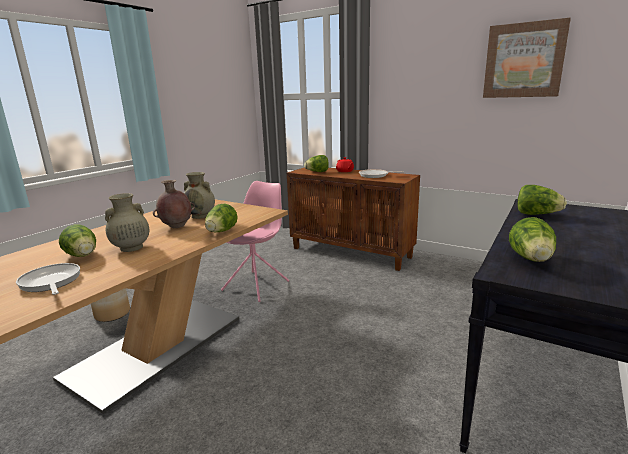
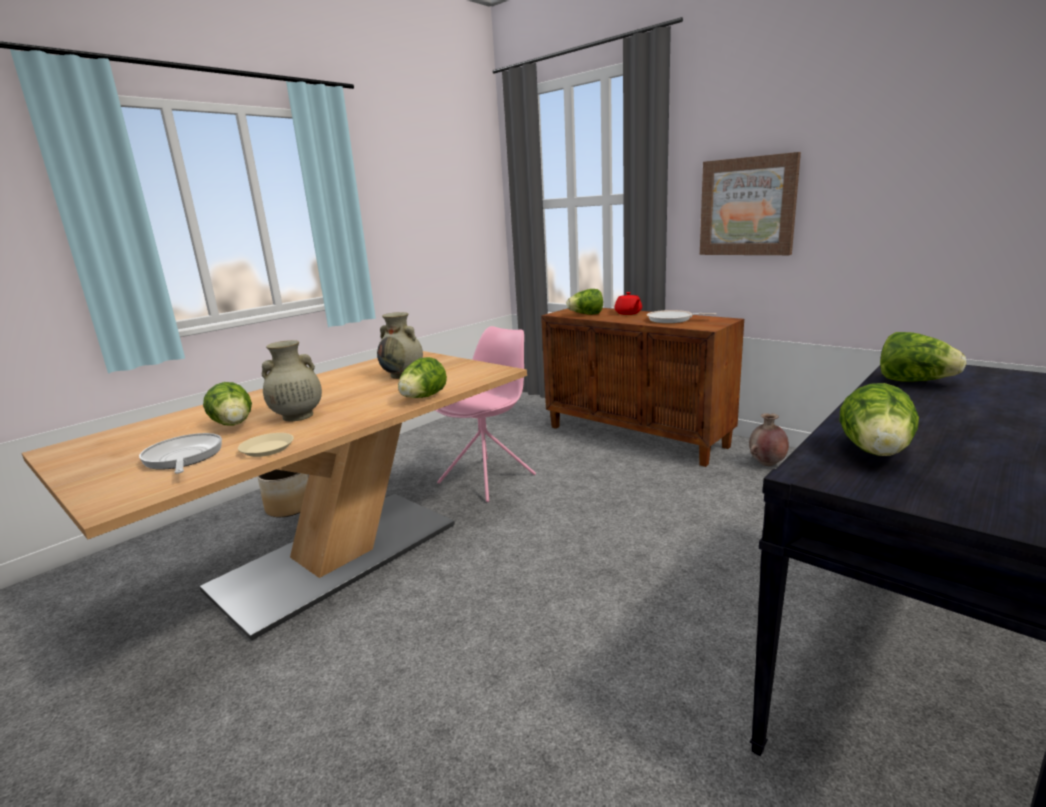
camera: 10 degrees right, 0 degrees up
brown vase [153,180,195,228] -> brown vase moved to [749,413,789,466]
picture [483,18,571,98] -> picture moved to [700,152,801,255]
none -> beige plate [238,433,294,457]

